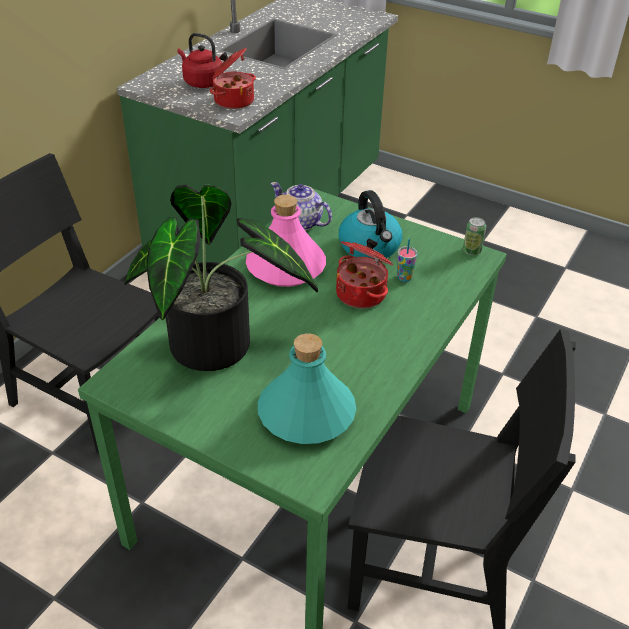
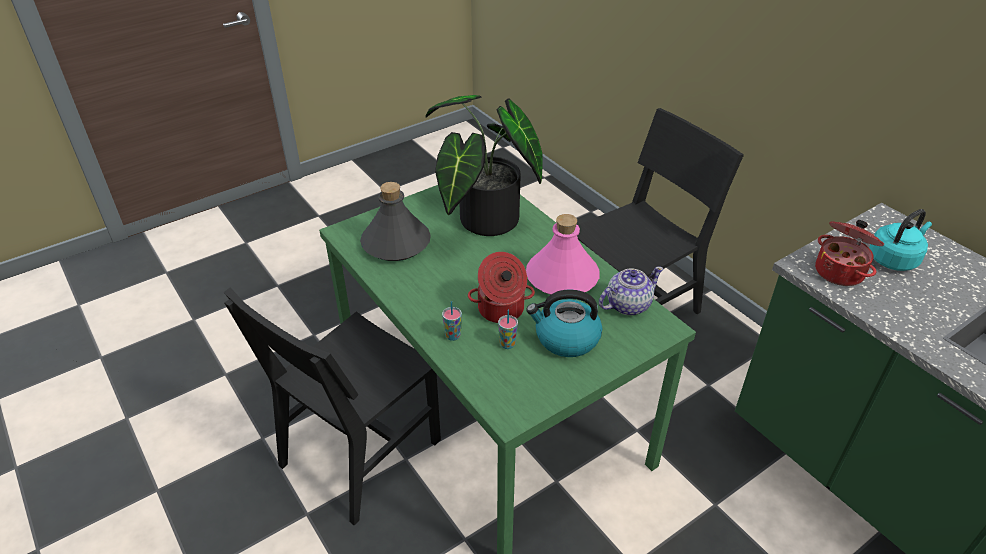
camera: 115 degrees right, 0 degrees up
red kettle [177,33,222,88] -> turquoise kettle [869,209,932,271]
turquoise bottle [258,333,356,444] -> grey bottle [360,182,431,261]
can [463,217,486,255] -> none
none -> cup [442,301,462,341]

